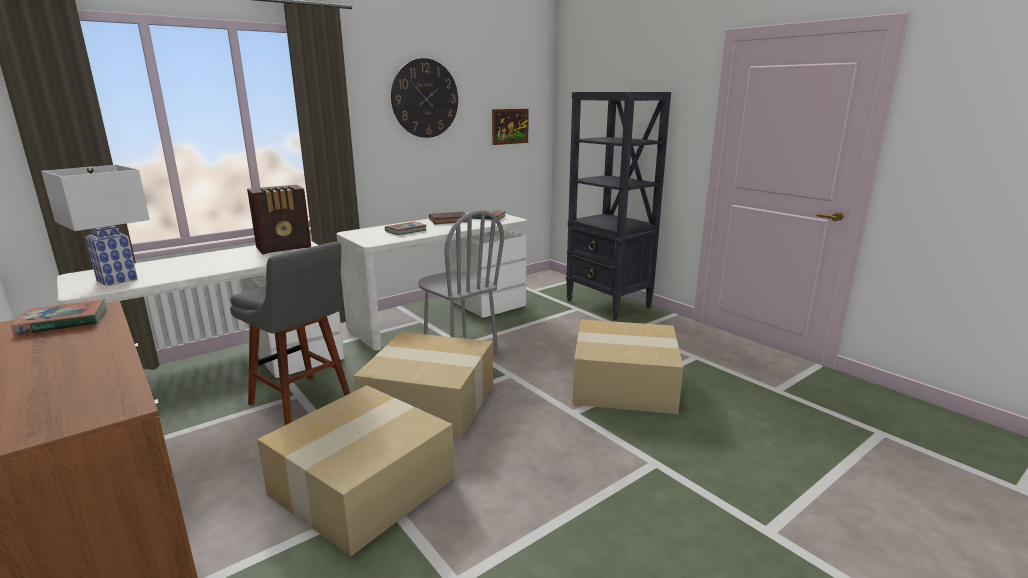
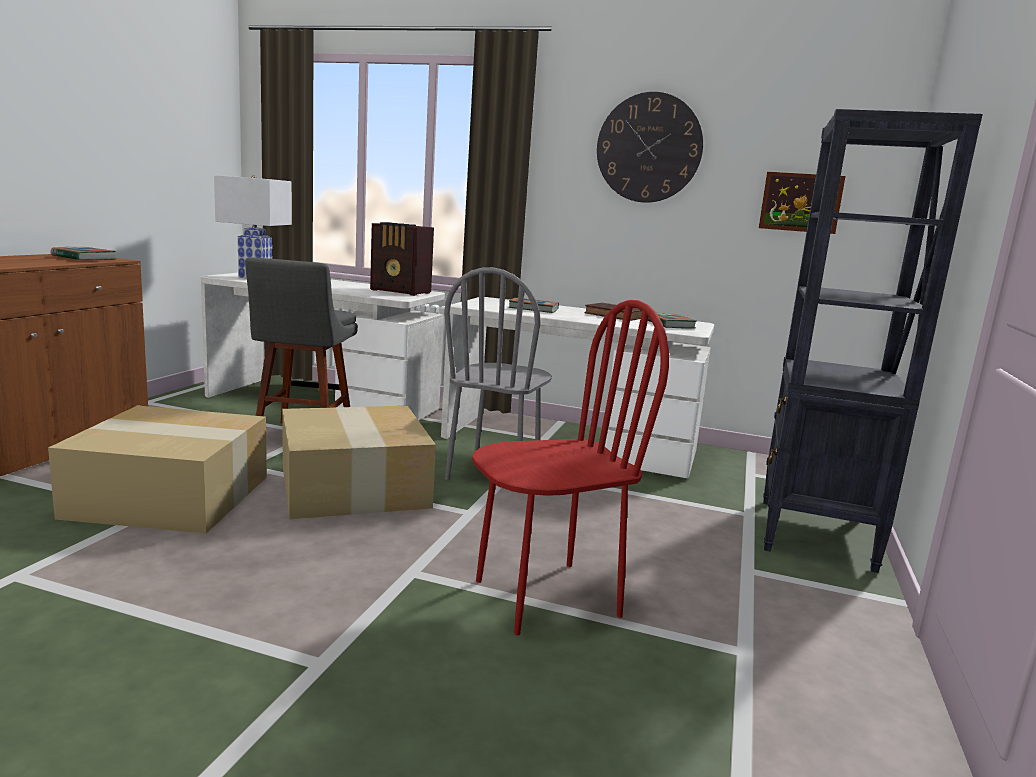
camera: 55 degrees right, 5 degrees down
cardboard box [572,319,683,414] -> red chair [472,300,669,635]

